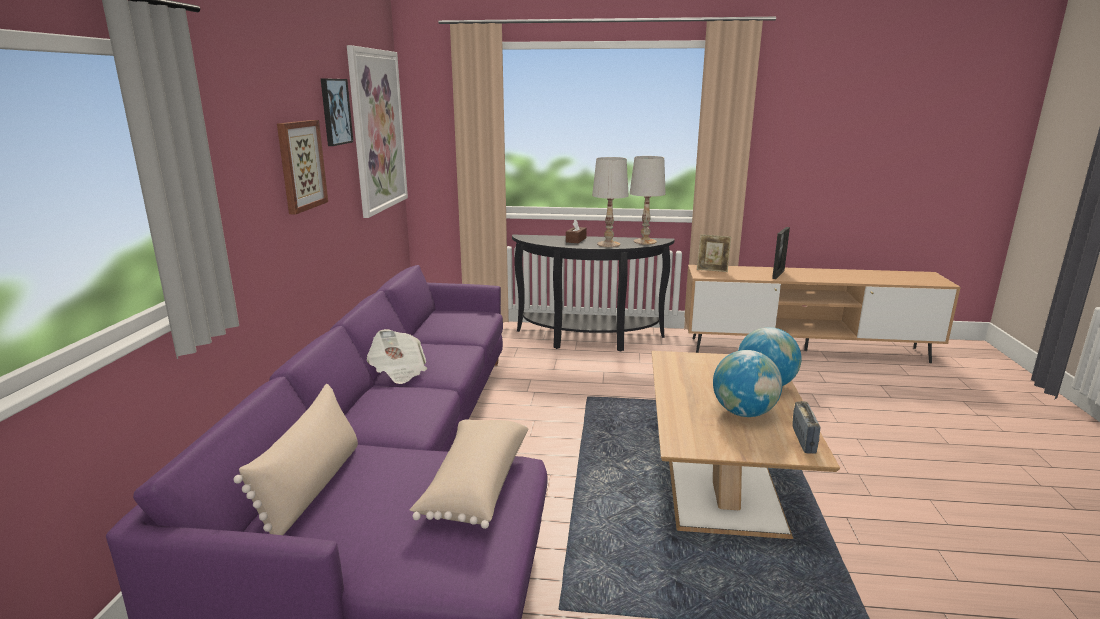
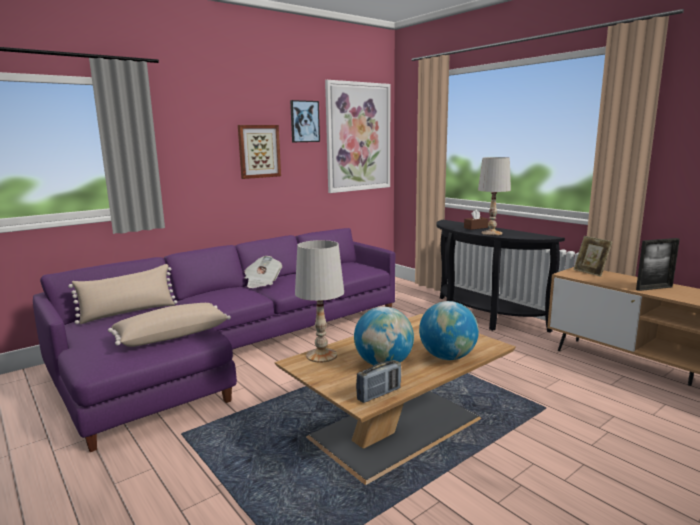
camera: 45 degrees right, 5 degrees down
white table lamp [630,156,666,245] -> white table lamp moved to [295,240,344,363]

